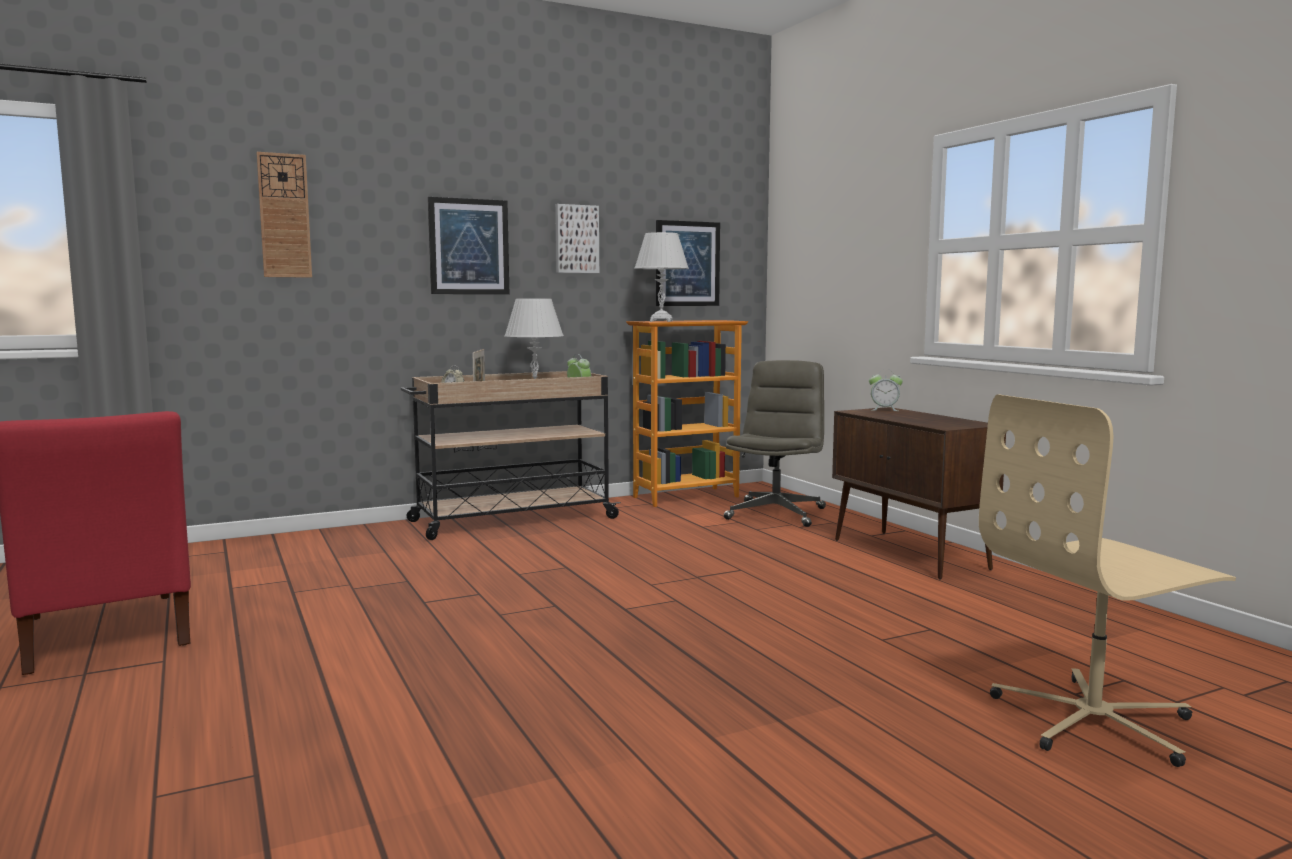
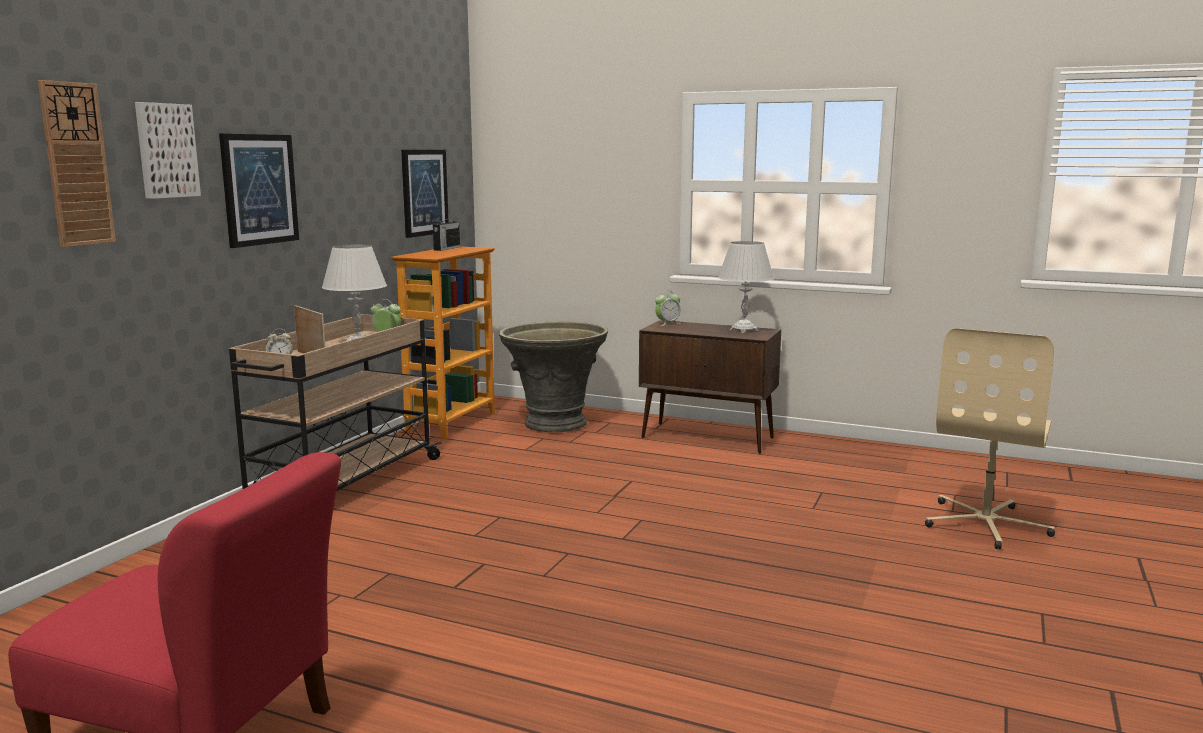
camera: 40 degrees left, 5 degrees up
picture [555,204,599,273] -> picture moved to [135,102,201,199]
white table lamp [634,232,689,322] -> white table lamp moved to [718,241,774,333]
grey office chair [724,360,826,527] -> grey planter [499,322,608,432]
none -> radio [433,216,460,251]

